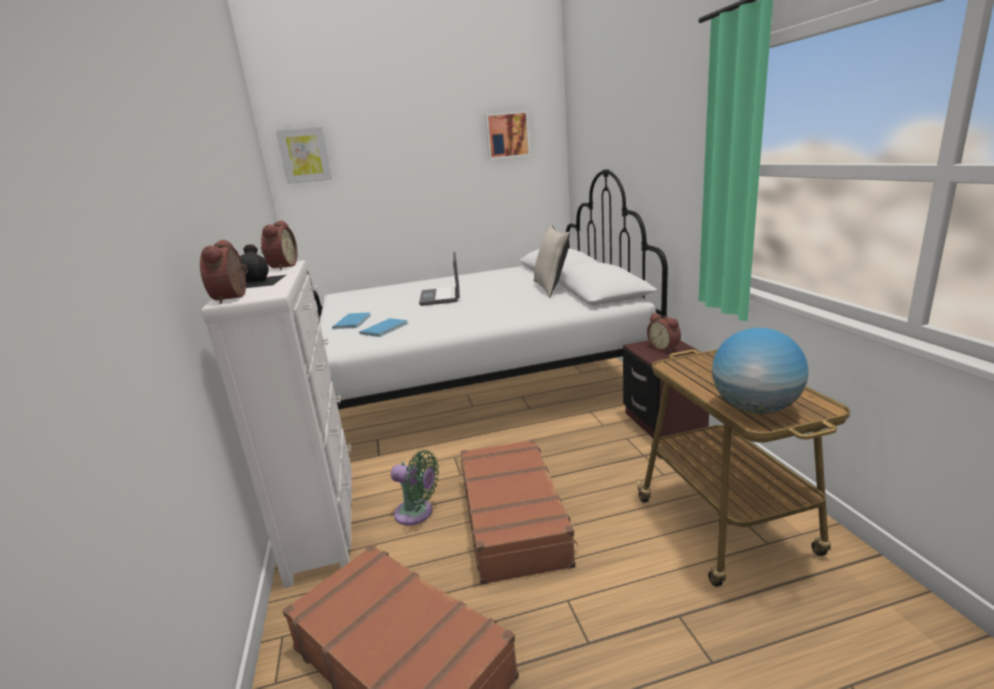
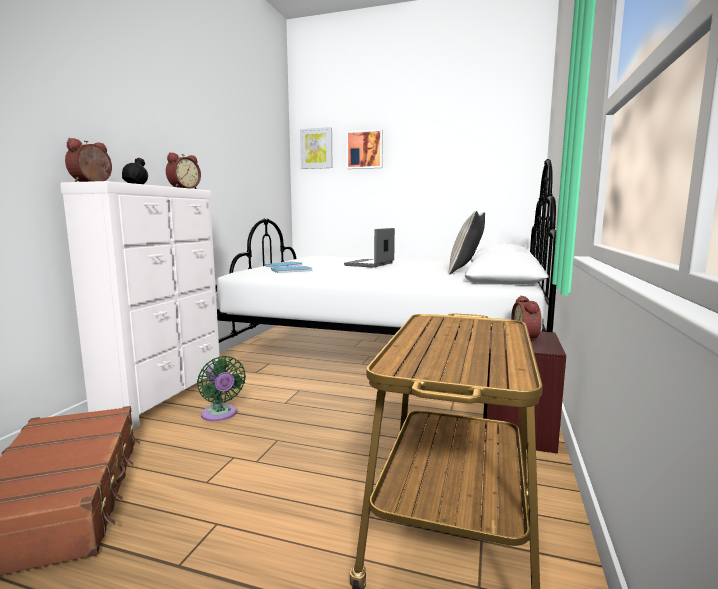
camera: 30 degrees right, 10 degrees down
brown suitcase [461,439,578,585] -> none
picture [485,111,531,160] -> picture moved to [346,129,383,169]
globe [712,328,808,414] -> none

